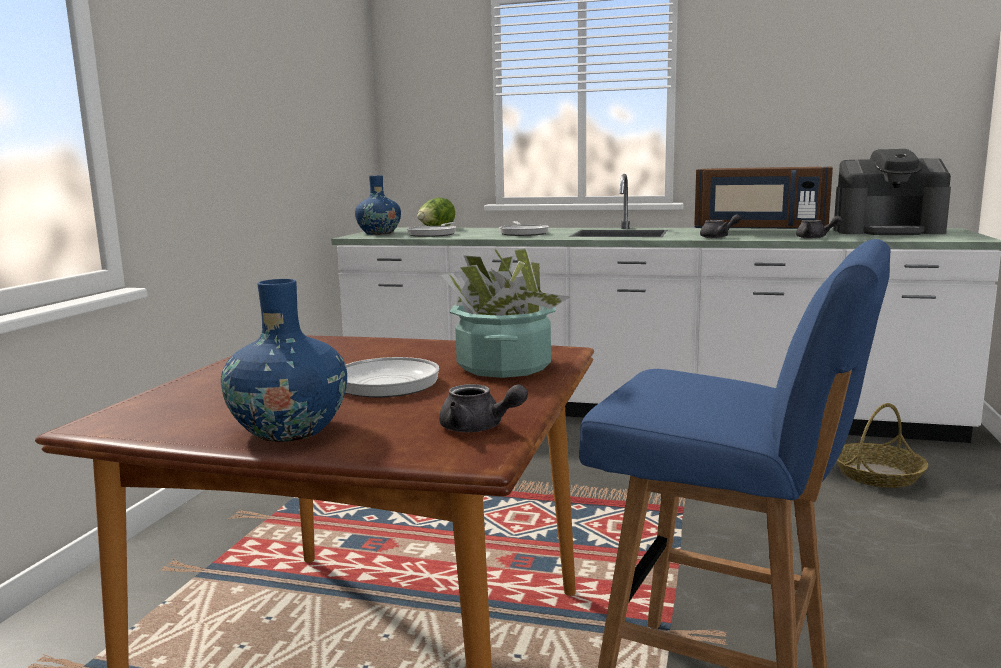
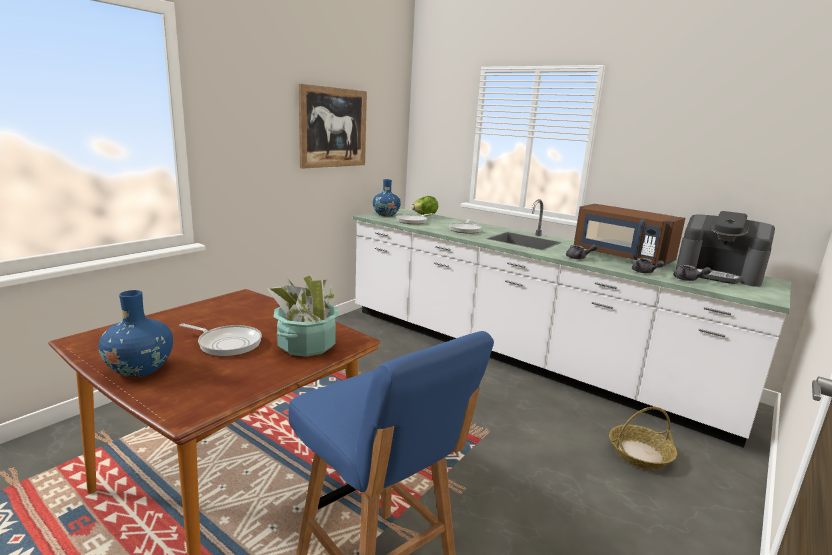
camera: 20 degrees right, 5 degrees up
grey teapot [439,384,528,432] -> grey teapot moved to [673,265,712,281]
none -> picture [299,84,367,169]

